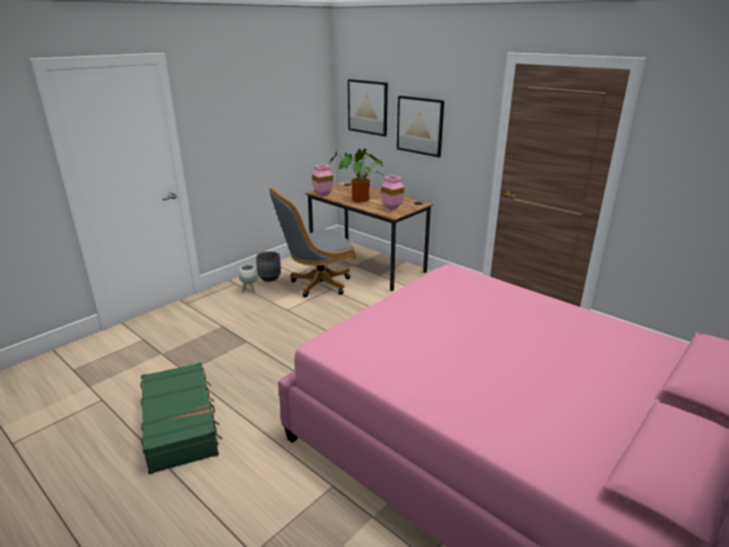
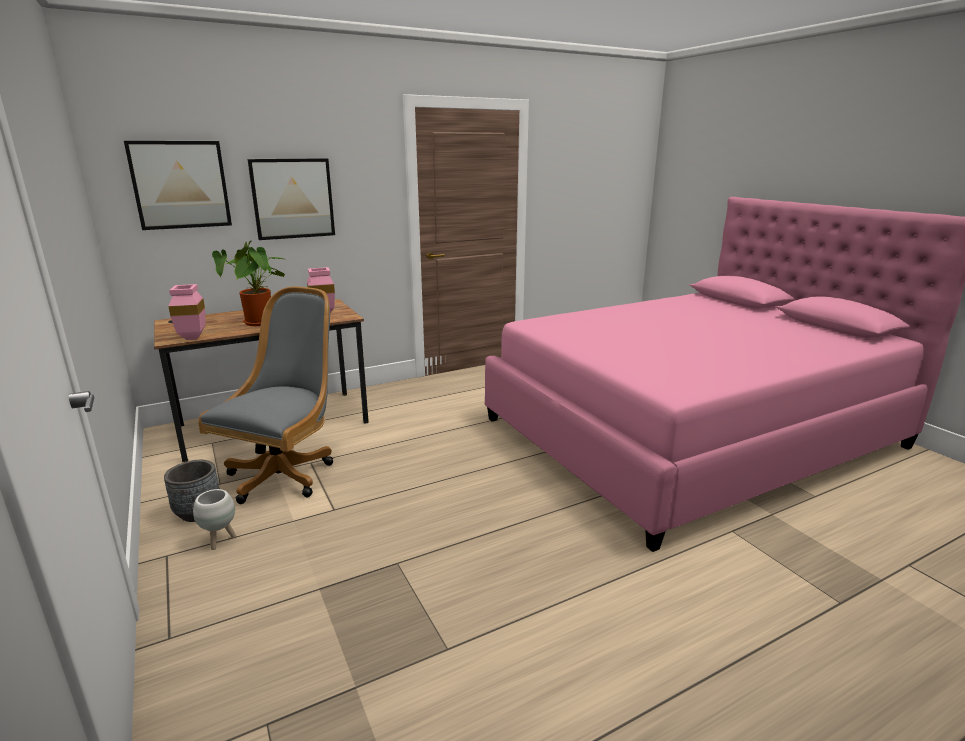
camera: 70 degrees left, 5 degrees down
green suitcase [141,362,222,474] -> none
grey office chair [269,187,355,297] -> grey office chair turned 150 degrees counterclockwise [198,286,333,504]

